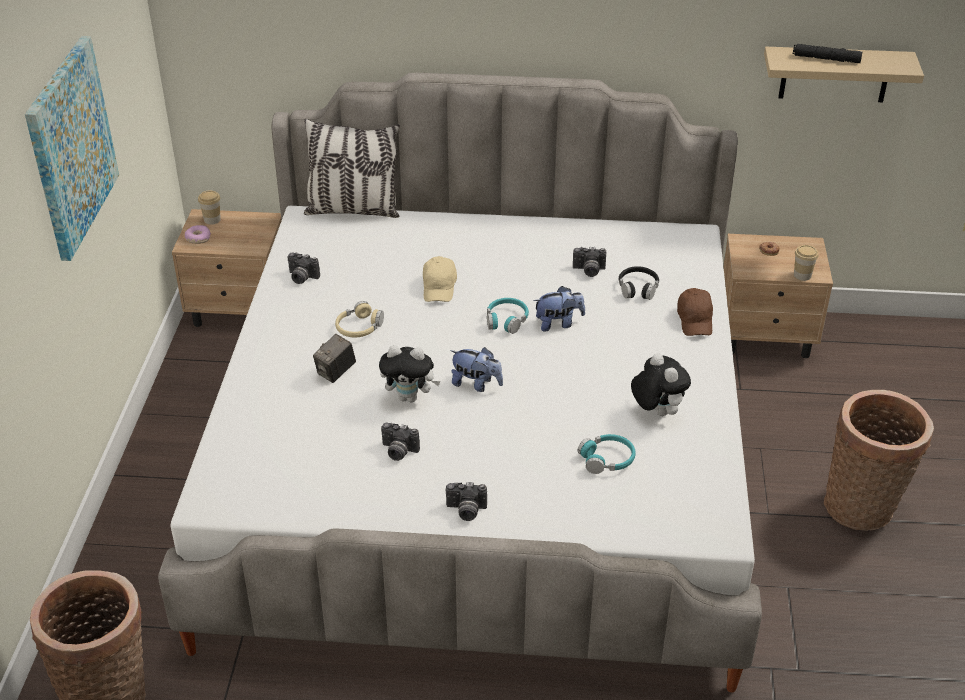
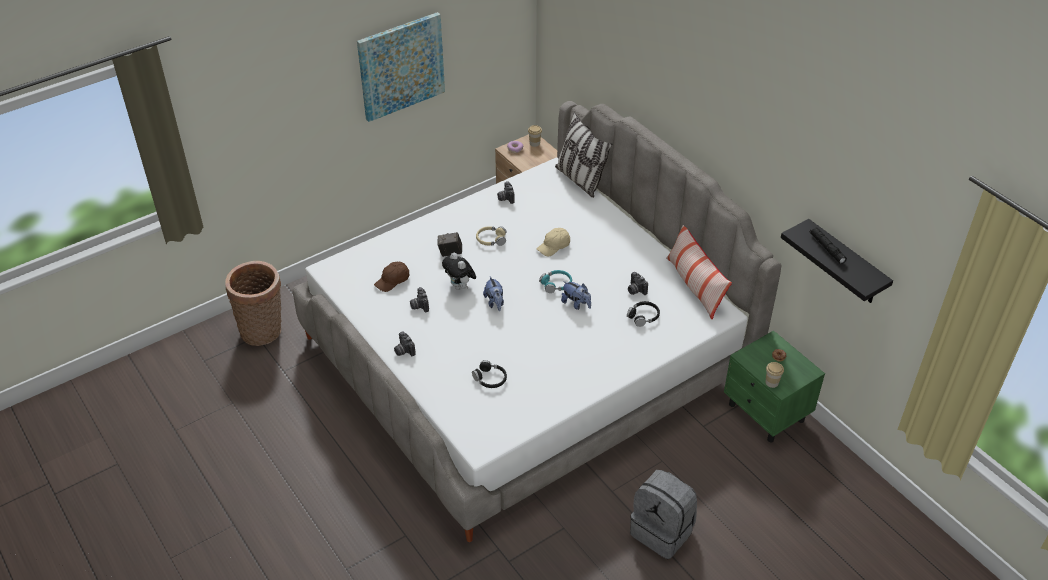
camera: 50 degrees right, 5 degrees up
turquoise headphones [578,434,636,474] -> black headphones [472,360,507,388]
plush toy [631,353,691,416] -> none
brown cap [677,288,713,336] -> brown cap moved to [374,262,409,292]
beige nightstand [723,234,833,358] -> green nightstand [724,330,825,442]
beige shelf [764,47,924,102] -> black shelf [781,219,893,303]
basket [824,390,934,531] -> grey backpack [630,470,697,559]
none -> pillow [666,225,732,319]

